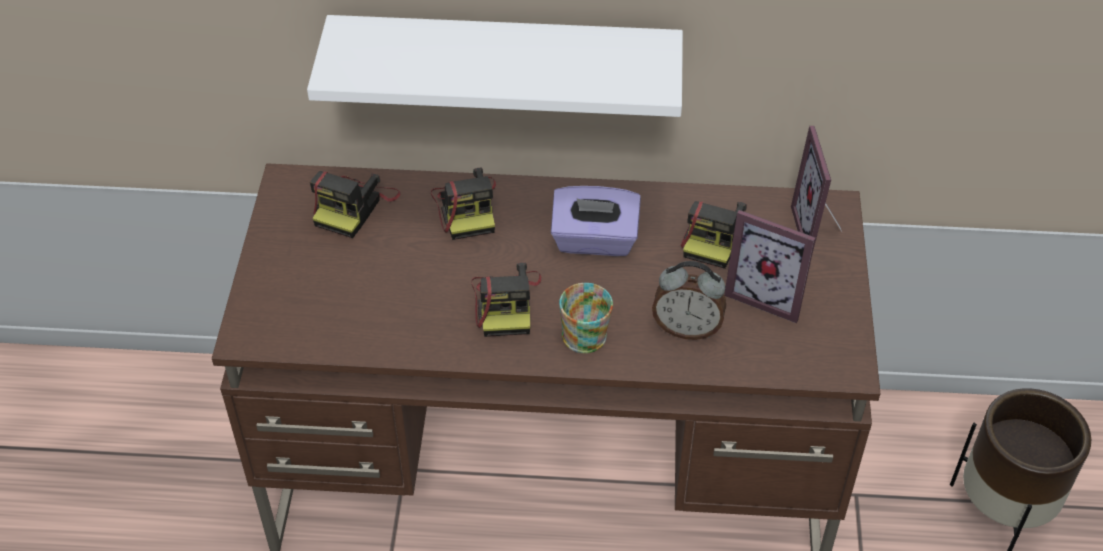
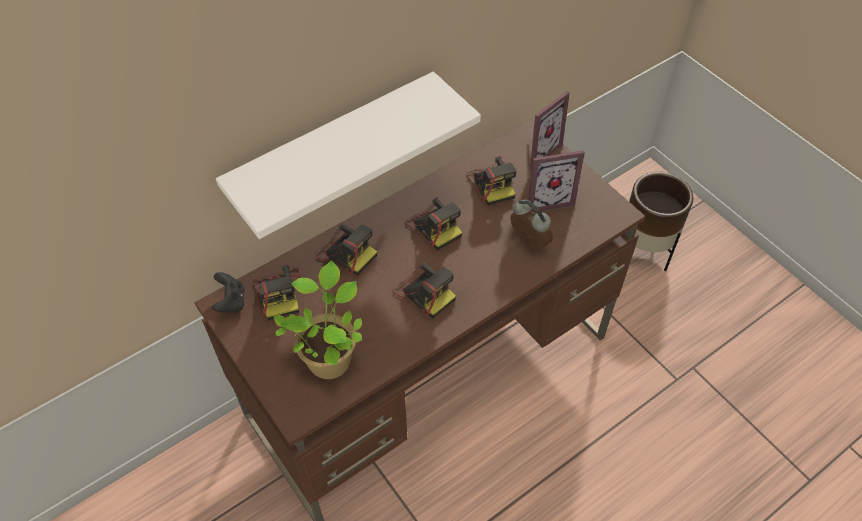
camera: 40 degrees left, 5 degrees up
purple tissue box [551,186,641,256] -> camera [405,197,462,251]
mug [559,283,613,353] -> none
alarm clock [652,261,726,340] -> alarm clock turned 105 degrees counterclockwise [510,200,553,250]
picture frame [791,126,842,250] -> picture frame turned 90 degrees counterclockwise [530,91,570,169]
none -> black game controller [212,272,244,313]
none -> potted plant [274,261,362,379]

